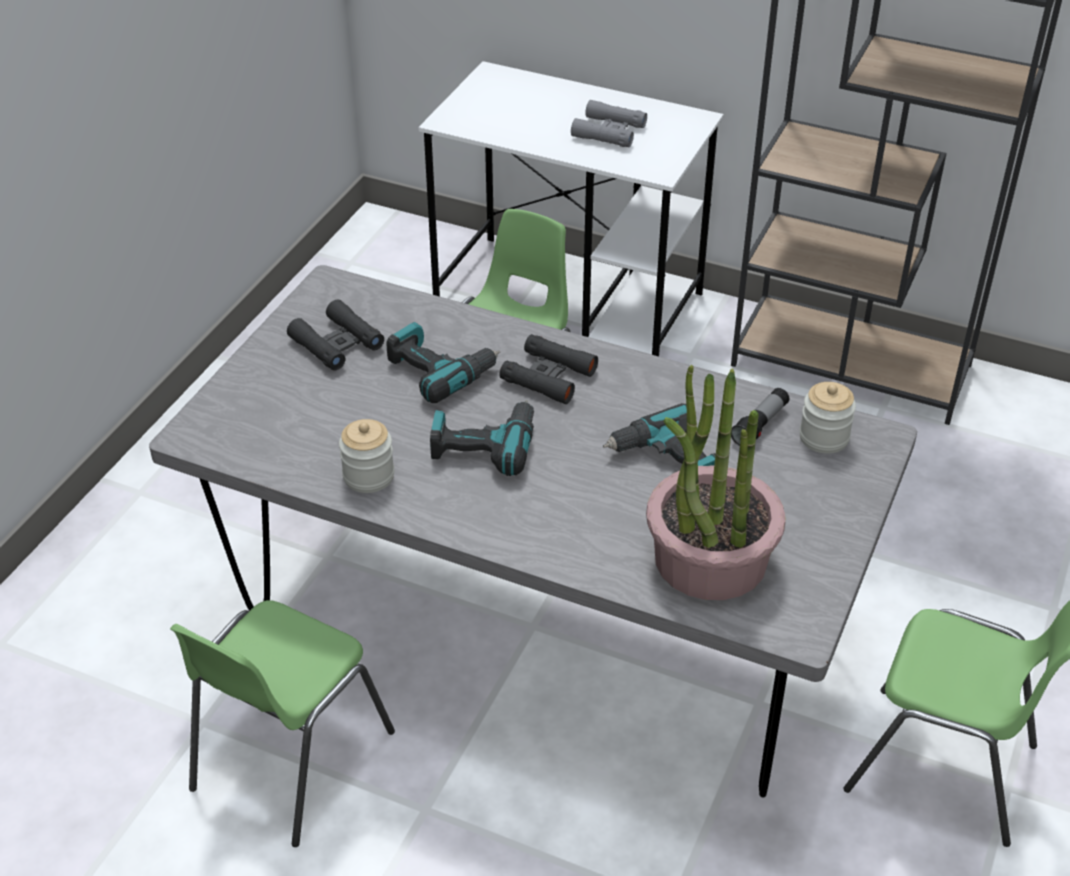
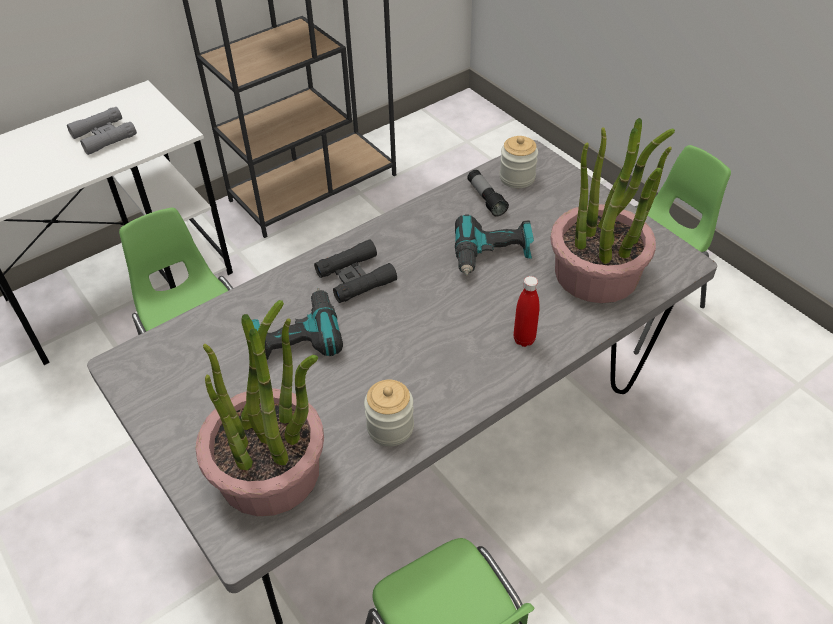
camera: 60 degrees left, 5 degrees up
black binoculars [287,300,384,370] -> none
power drill [430,400,534,476] -> none
none -> potted plant [195,300,324,516]
none -> red bottle [514,276,540,347]

